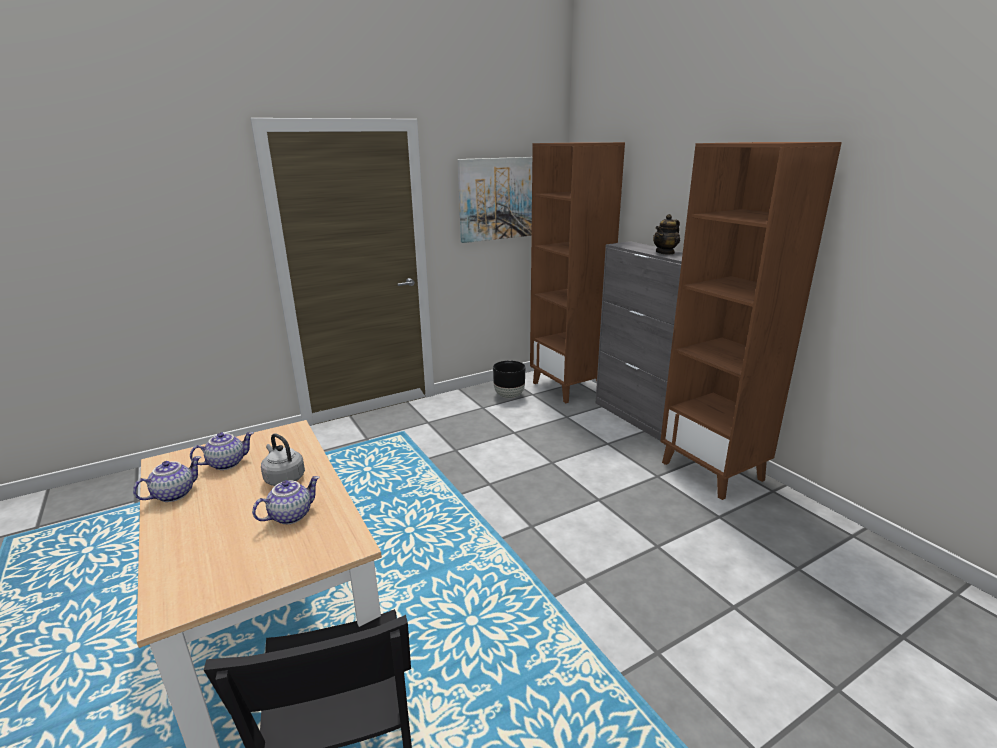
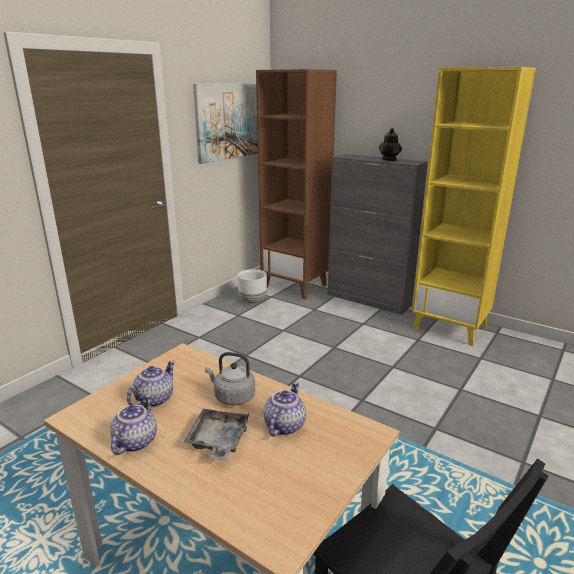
camera: 25 degrees left, 0 degrees up
black planter [493,361,525,398] -> white planter [237,269,267,304]
brown bookcase [660,142,842,500] -> yellow bookcase [412,67,536,346]
none -> grey tray [184,409,250,460]

